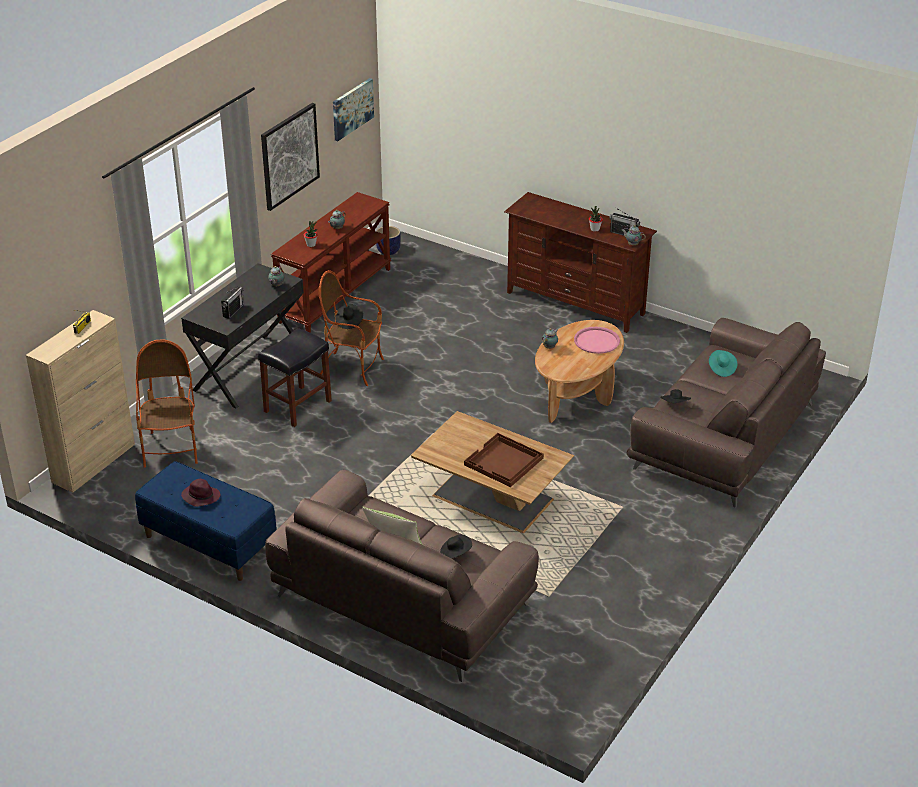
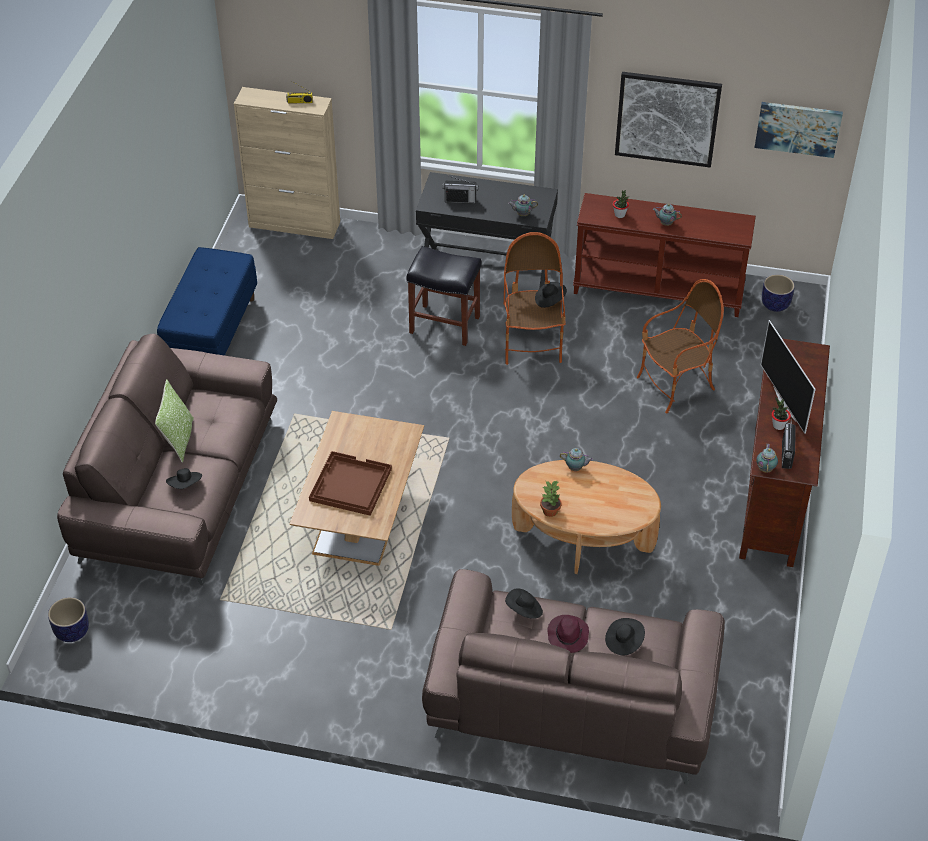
camera: 70 degrees right, 10 degrees up
armchair [136,339,198,468] -> armchair moved to [637,279,724,413]
purple hat [181,479,221,507] -> purple hat moved to [547,615,589,653]
pink tray [574,327,620,354] -> none
turquoise hat [709,350,737,377] -> black hat [605,618,645,655]
none -> planter [48,597,89,642]
none -> potted plant [540,481,561,517]
none -> television [761,320,816,434]

